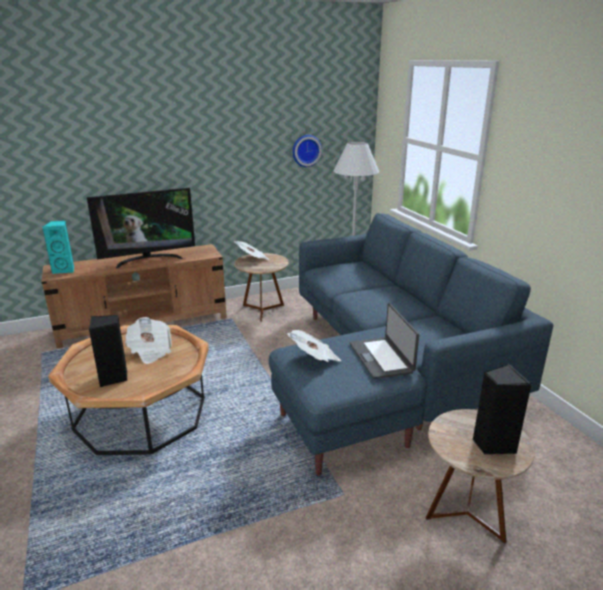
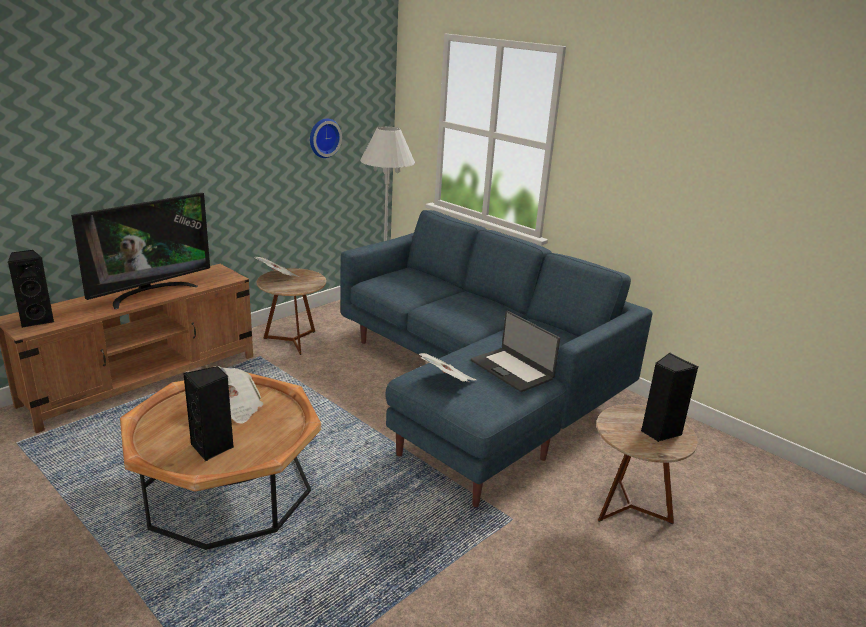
camera: 25 degrees left, 0 degrees up
turquoise speaker [42,221,74,274] -> black speaker [8,250,55,328]

